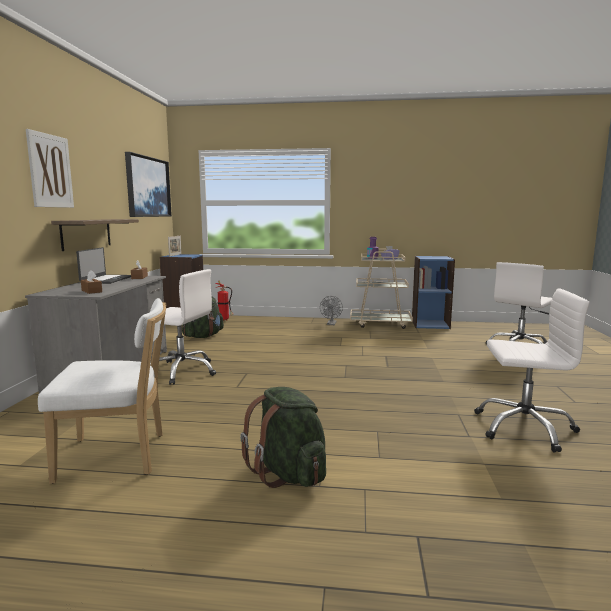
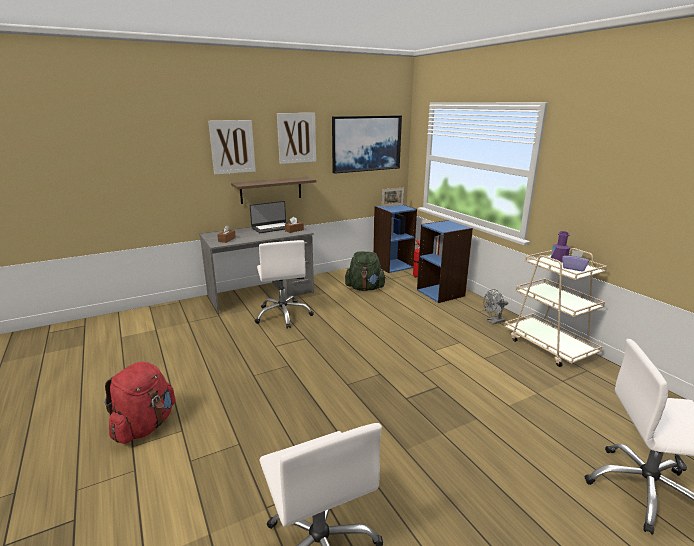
camera: 55 degrees right, 10 degrees up
white chair [38,298,167,484] -> none
green backpack [240,387,326,488] -> red backpack [104,362,176,444]
blue bookcase [412,256,455,329] -> blue bookcase moved to [417,220,473,303]
none -> picture [277,113,316,164]

